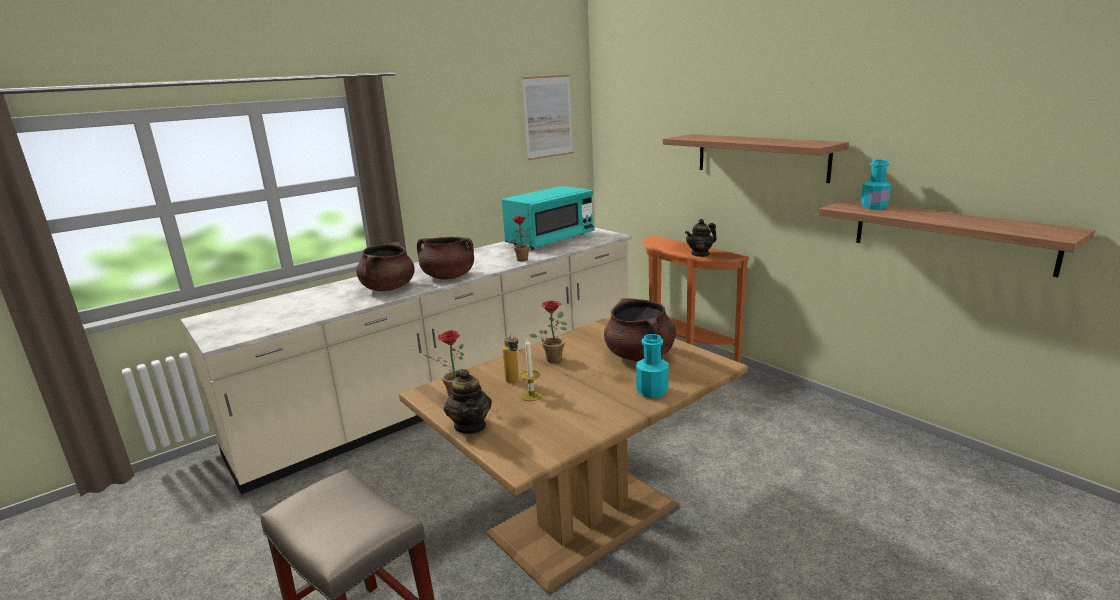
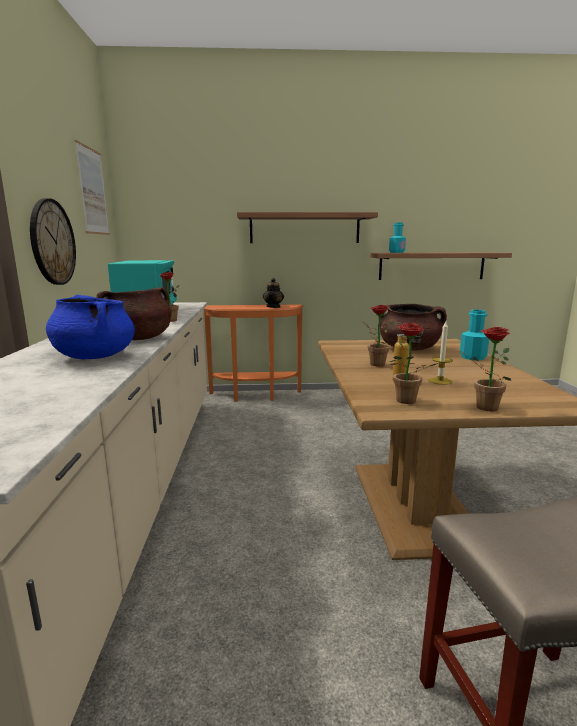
camera: 55 degrees left, 5 degrees down
brown cooking pot [356,242,415,291] -> blue cooking pot [46,295,135,359]
teapot [444,369,492,434] -> potted plant [458,327,511,411]
none -> wall clock [30,198,76,285]

